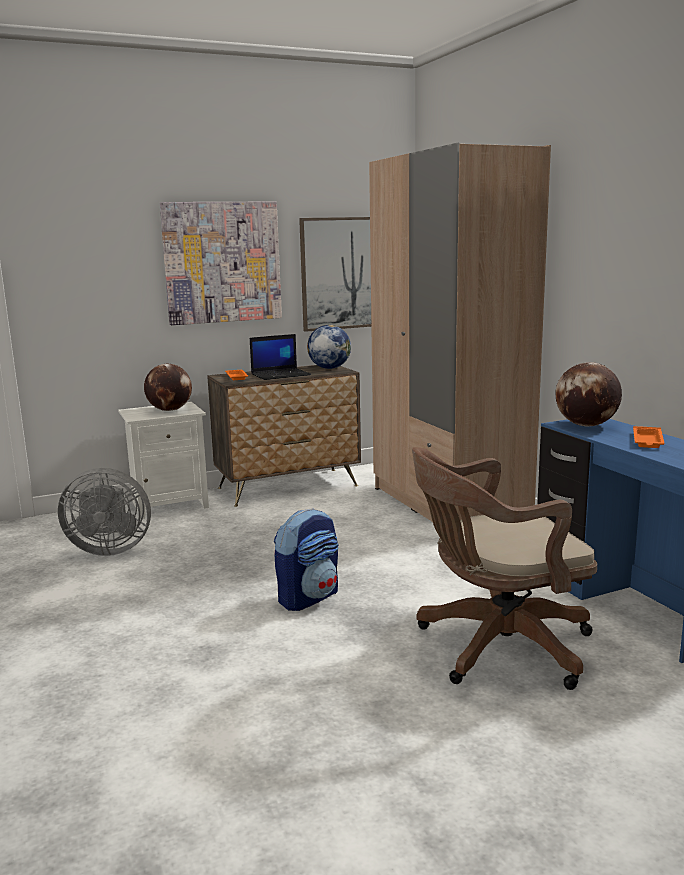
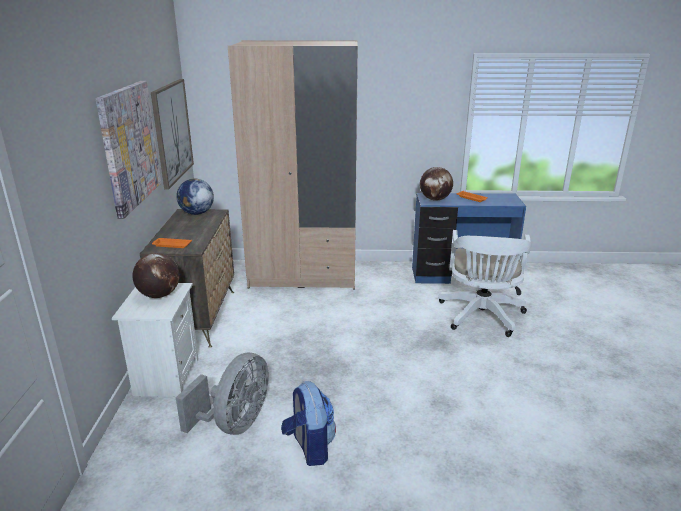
camera: 65 degrees left, 10 degrees up
laptop [250,334,311,380] -> none
backpack [274,508,339,611] -> backpack moved to [281,381,336,466]
brown office chair [412,447,597,690] -> white office chair [438,230,532,337]

